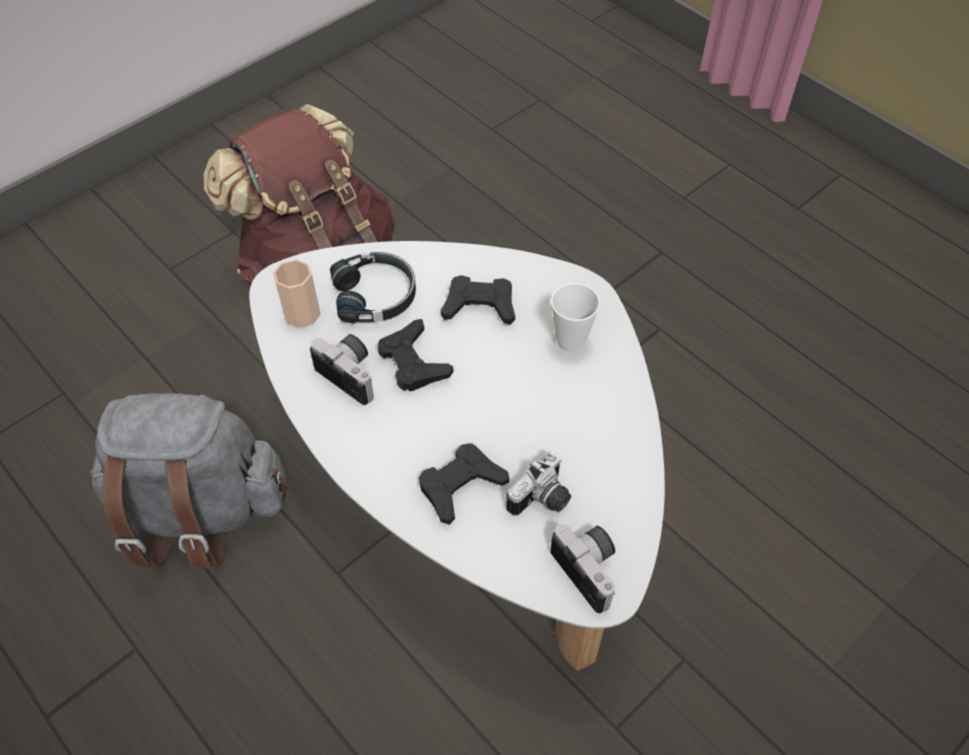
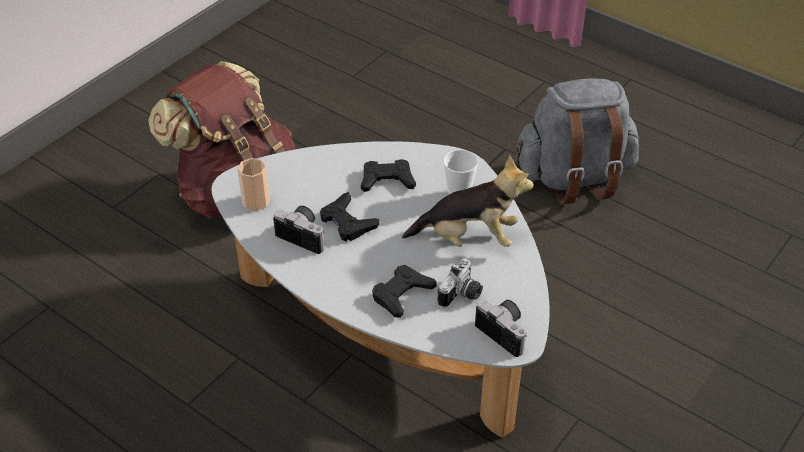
camera: 10 degrees left, 10 degrees down
grey backpack [90,393,286,568] -> grey backpack moved to [514,78,639,204]
black headphones [330,252,416,323] -> none
none -> plush toy [402,155,534,247]

